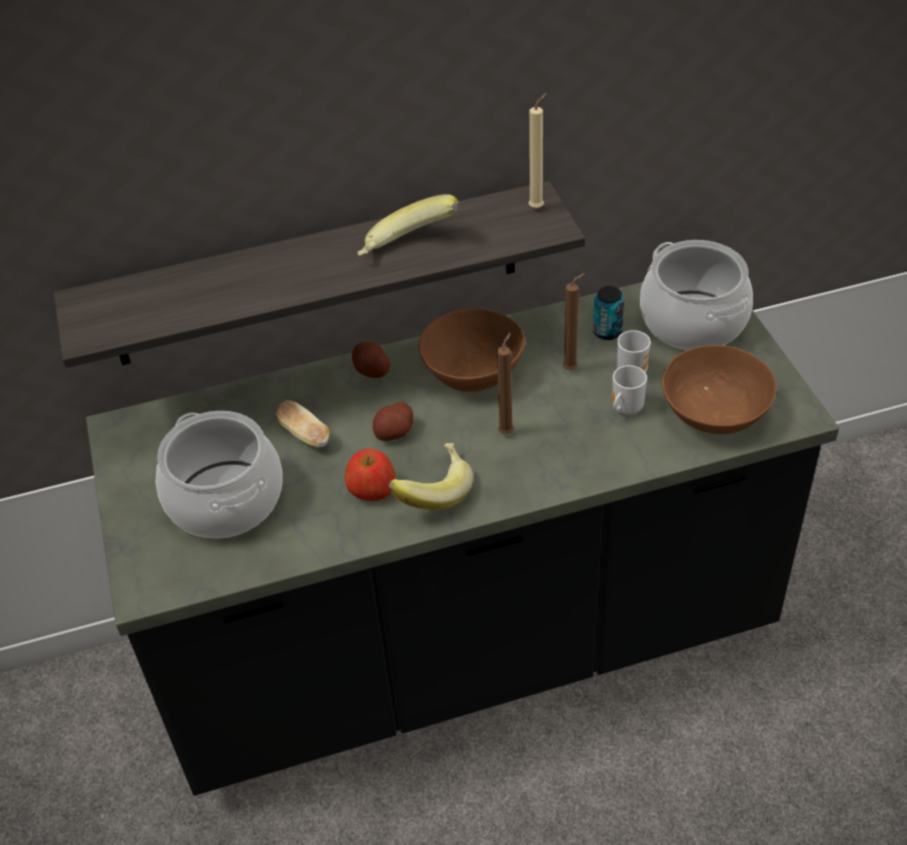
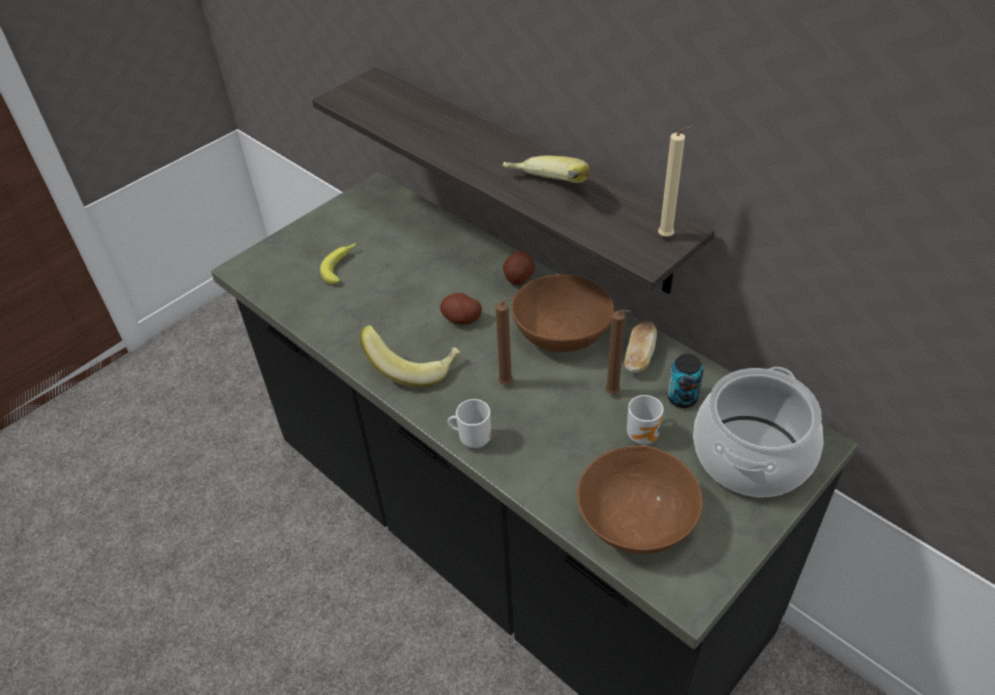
camera: 60 degrees right, 0 degrees up
cooking pot [156,411,283,538] -> banana [320,243,356,284]
bread [276,400,330,448] -> bread moved to [624,322,657,373]
apple [345,449,396,501] -> none
mug [612,365,647,415] -> mug moved to [448,399,491,448]

